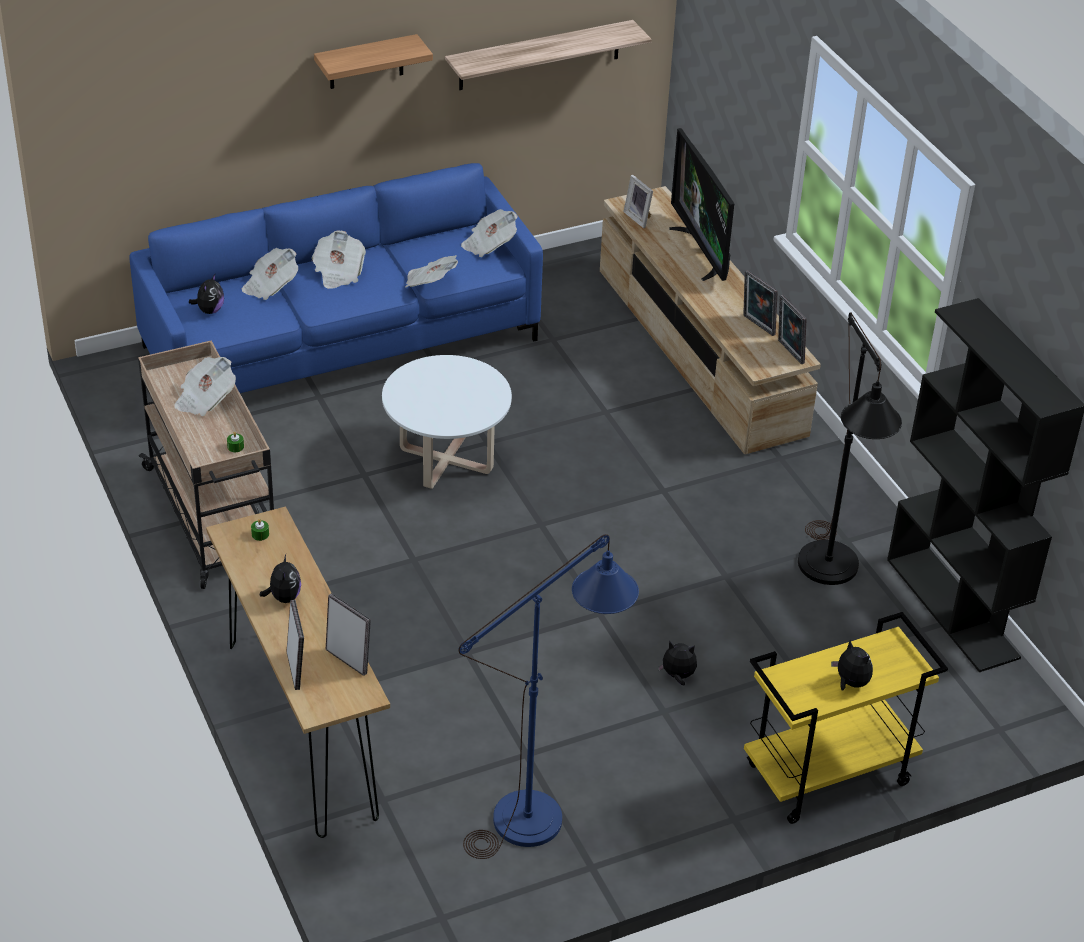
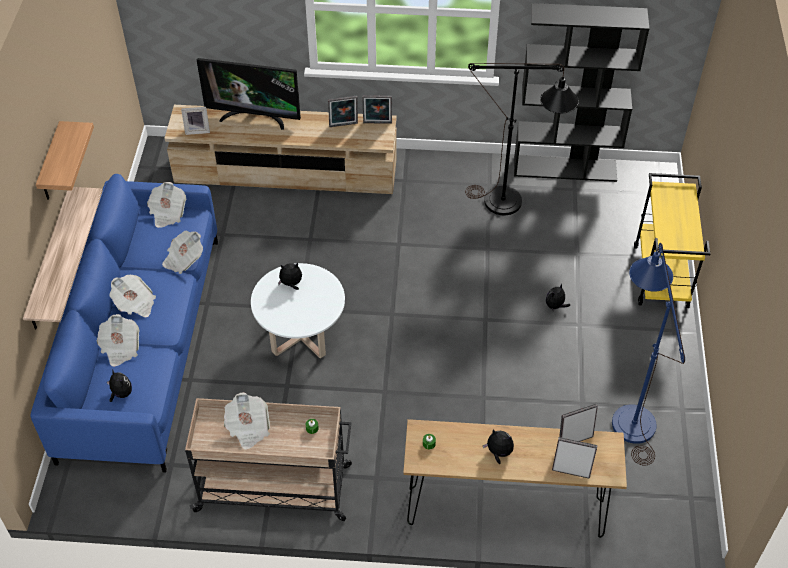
camera: 60 degrees left, 10 degrees up
shelf [445,20,652,90] -> shelf moved to [23,187,103,329]
plush toy [831,640,873,691] -> plush toy moved to [278,263,302,290]

